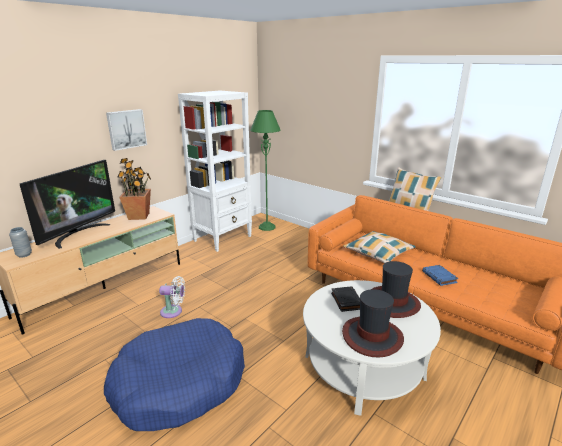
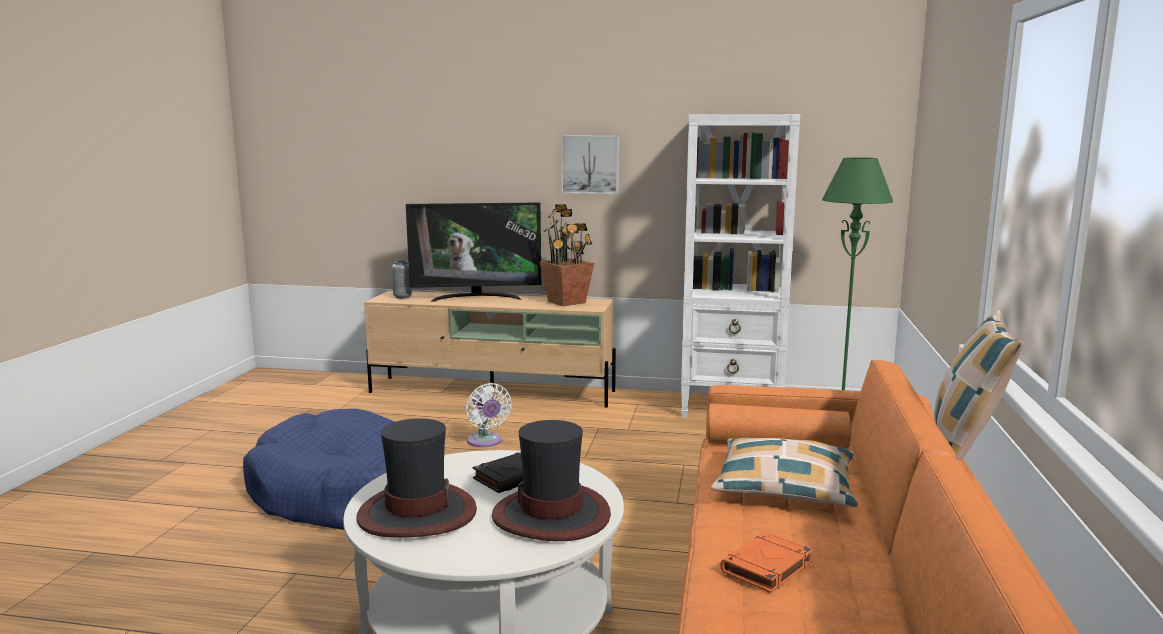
camera: 60 degrees right, 10 degrees down
blue book [422,265,458,286] -> orange book [720,532,813,593]

